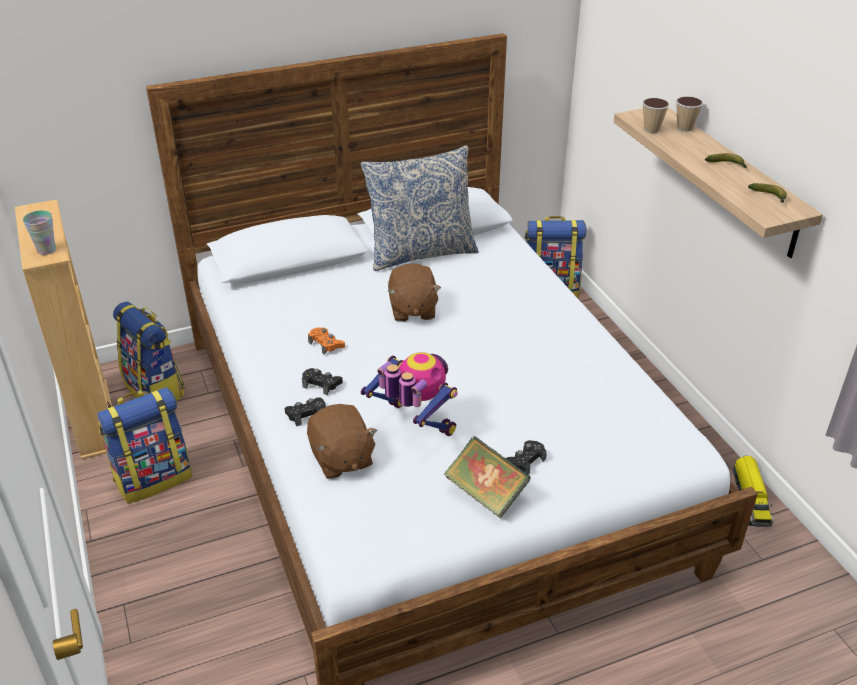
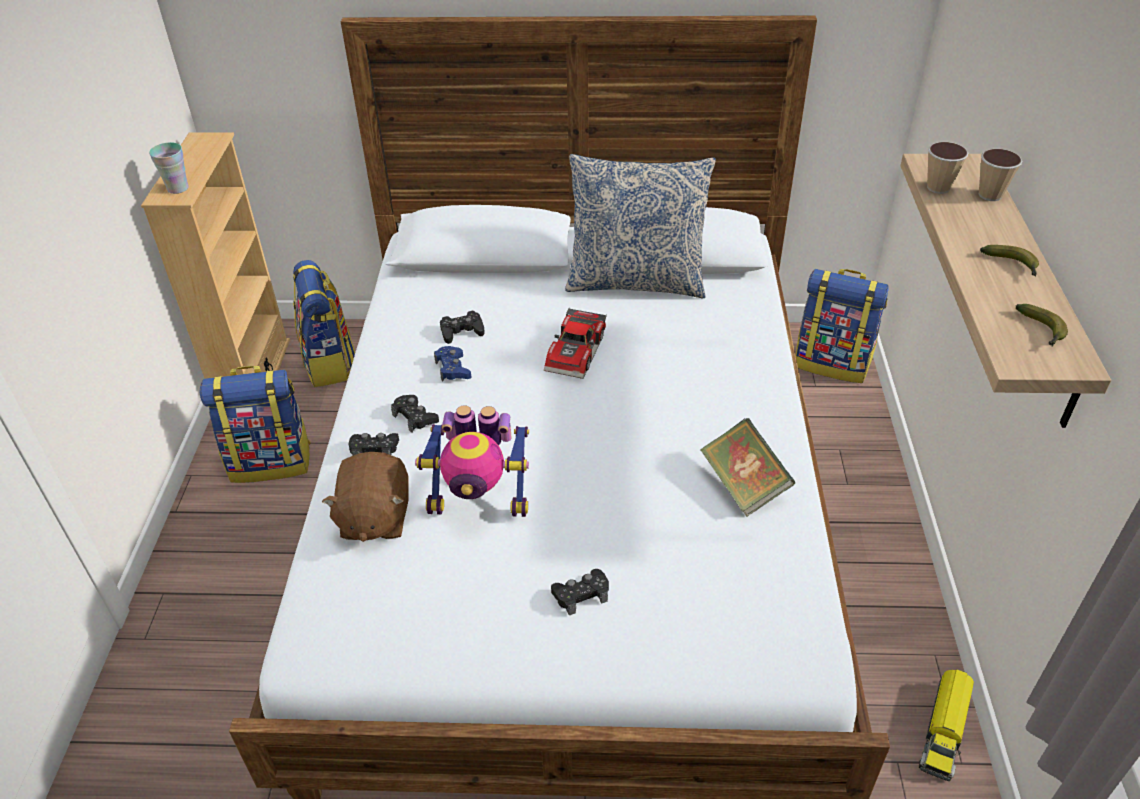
camera: 25 degrees right, 5 degrees up
orange game controller [308,328,345,355] -> blue game controller [434,346,471,382]
toy robot [361,352,458,436] -> toy robot turned 120 degrees clockwise [415,405,529,517]
brown plush toy [388,263,441,322] -> toy car [544,308,607,379]
book [444,436,531,518] -> book moved to [700,418,795,517]
none -> black game controller [440,311,484,344]

